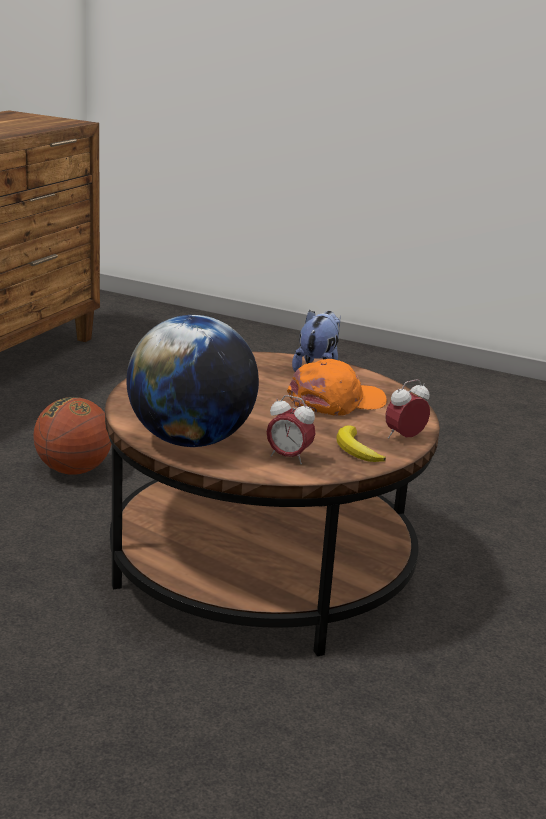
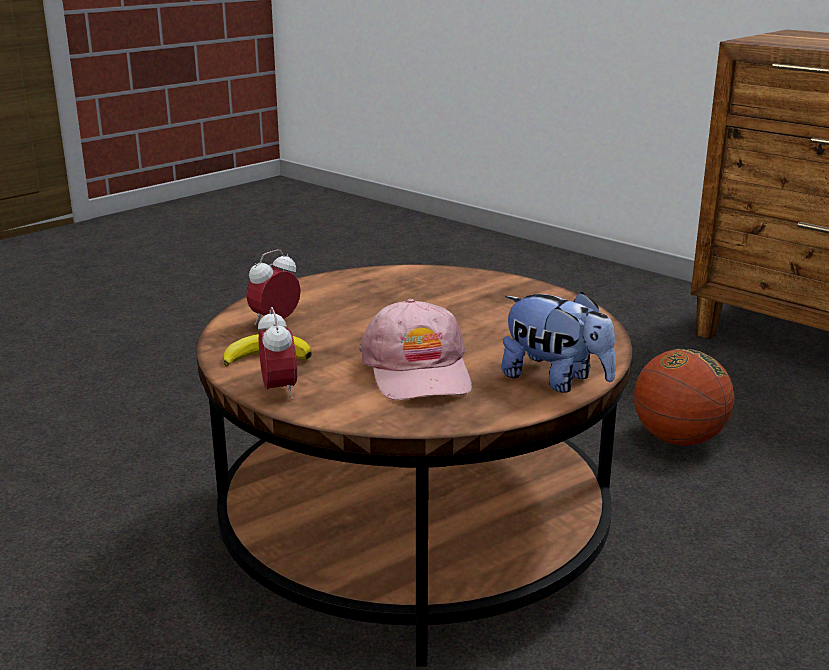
camera: 110 degrees right, 0 degrees up
globe [126,315,259,447] -> none
orange cap [287,359,387,416] -> pink cap [359,299,472,400]

